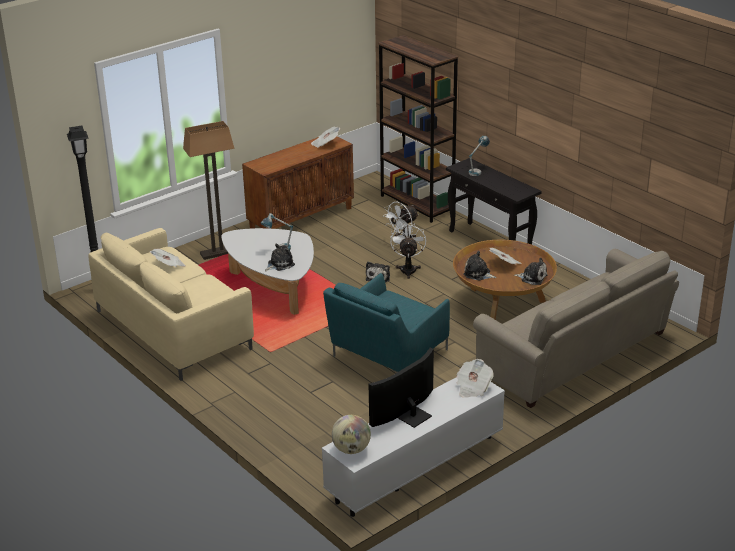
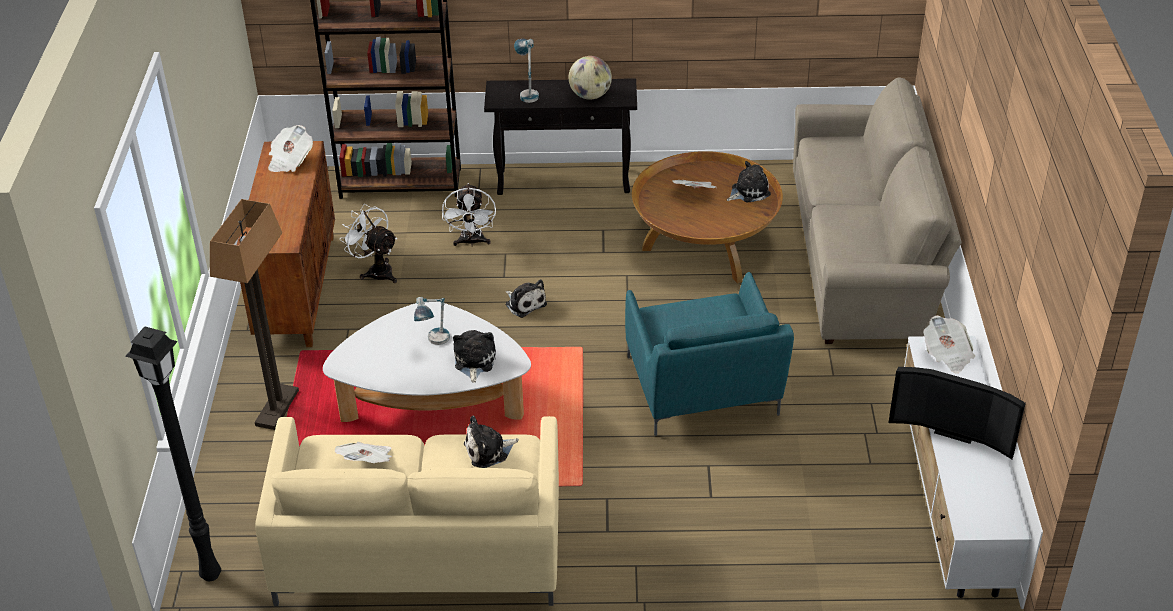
camera: 50 degrees left, 10 degrees up
globe [332,415,371,454] -> globe moved to [569,56,612,100]
television [369,347,434,428] -> television turned 60 degrees counterclockwise [888,367,1026,459]
white fan [390,223,426,279] -> white fan moved to [340,204,397,283]
plush toy [463,251,497,280] -> plush toy moved to [464,416,519,468]

